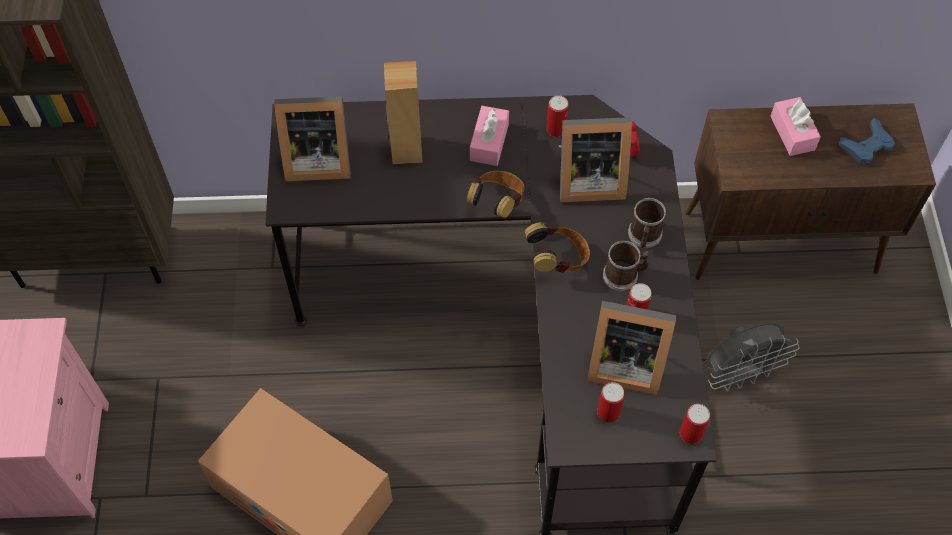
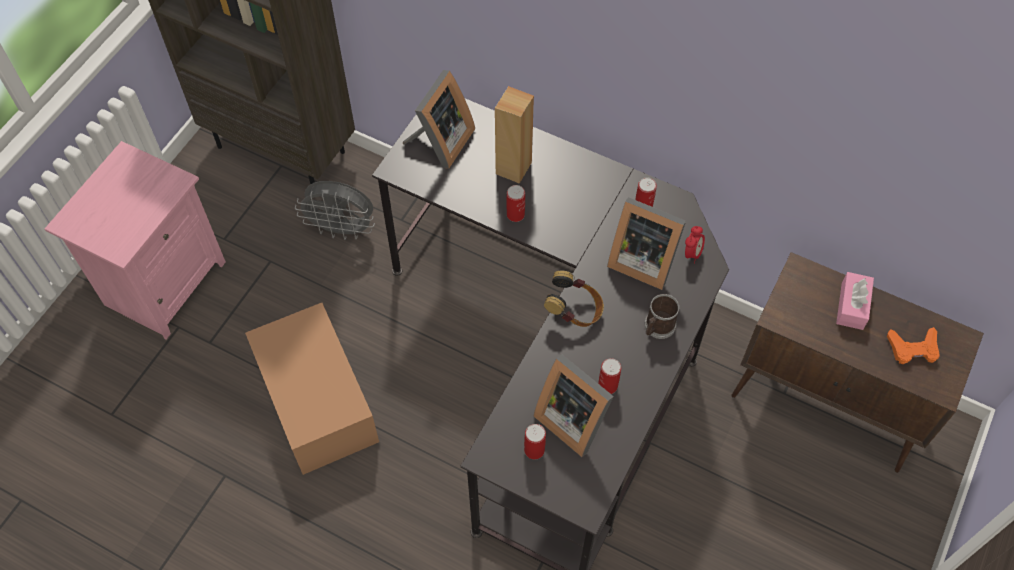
camera: 30 degrees right, 0 degrees up
picture frame [274,96,351,181] -> picture frame turned 90 degrees counterclockwise [403,70,475,169]
headphones [466,171,524,218] -> none
pink tissue box [470,106,509,166] -> none
mug [603,241,649,291] -> none
can [680,404,710,444] -> can moved to [506,185,525,222]
grey fan [706,323,800,391] -> grey fan moved to [295,181,375,240]
blue game controller [839,118,895,165] -> orange game controller [887,327,940,364]

